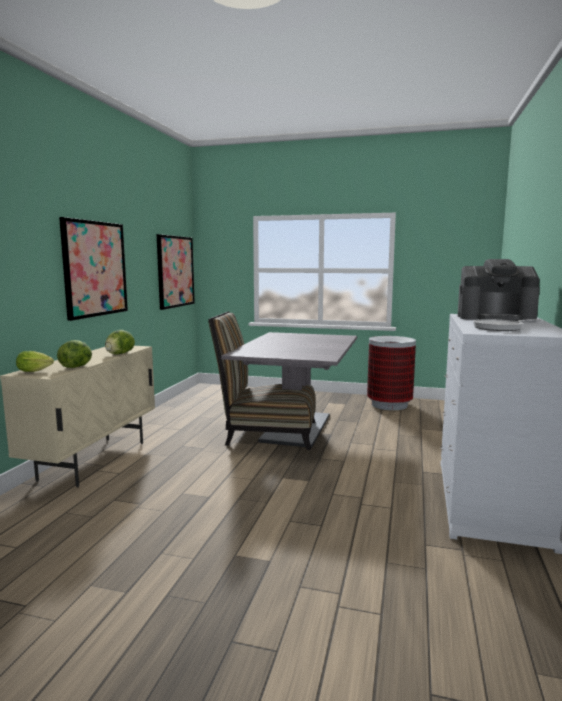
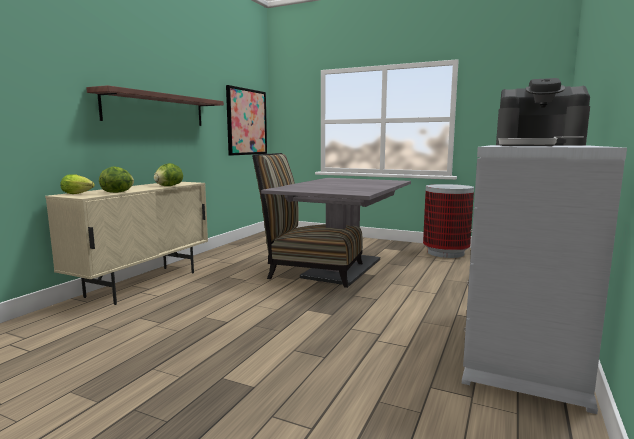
camera: 10 degrees right, 0 degrees up
picture [59,217,128,321] -> shelf [86,85,224,126]

